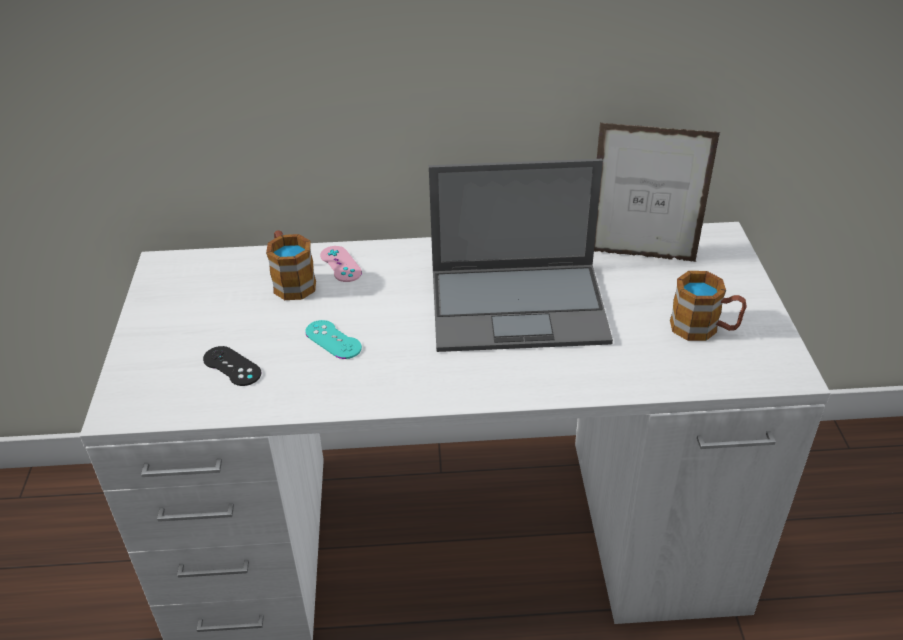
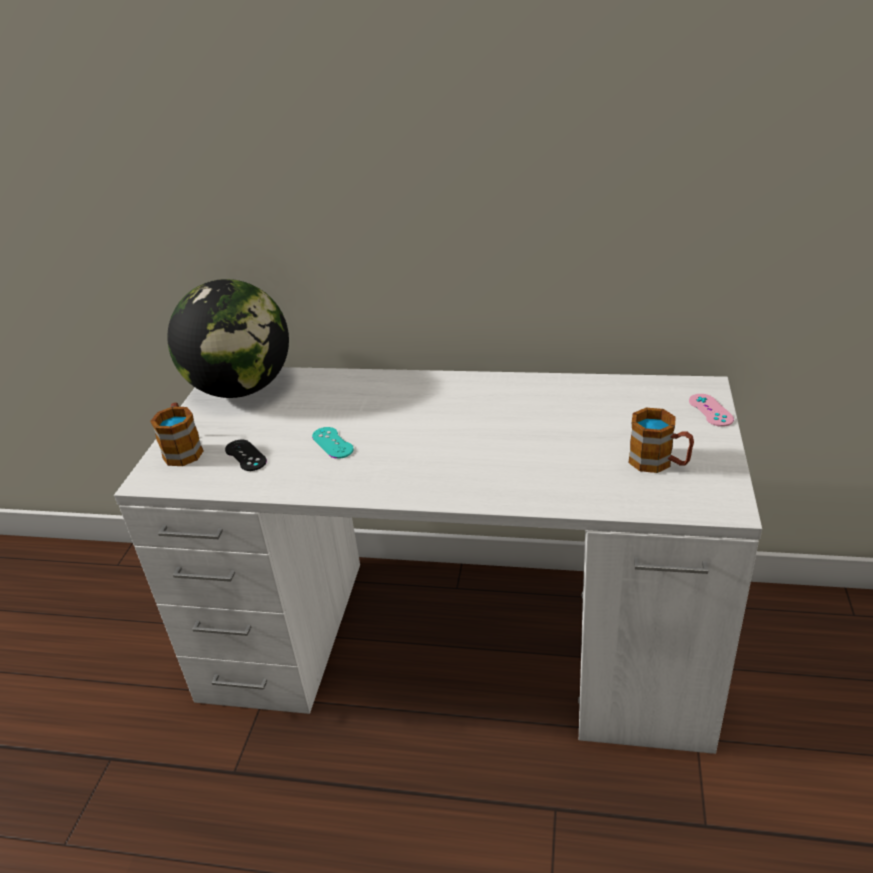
camera: 15 degrees right, 5 degrees down
mug [266,230,316,300] -> mug moved to [150,402,203,466]
pink game controller [320,246,362,282] -> pink game controller moved to [689,394,734,427]
laptop [429,159,613,352] -> none
picture frame [594,123,720,262] -> none
none -> globe [167,279,289,398]

